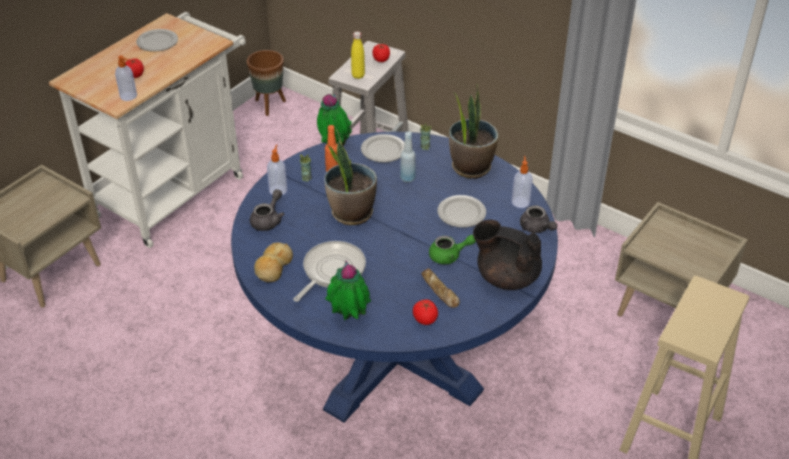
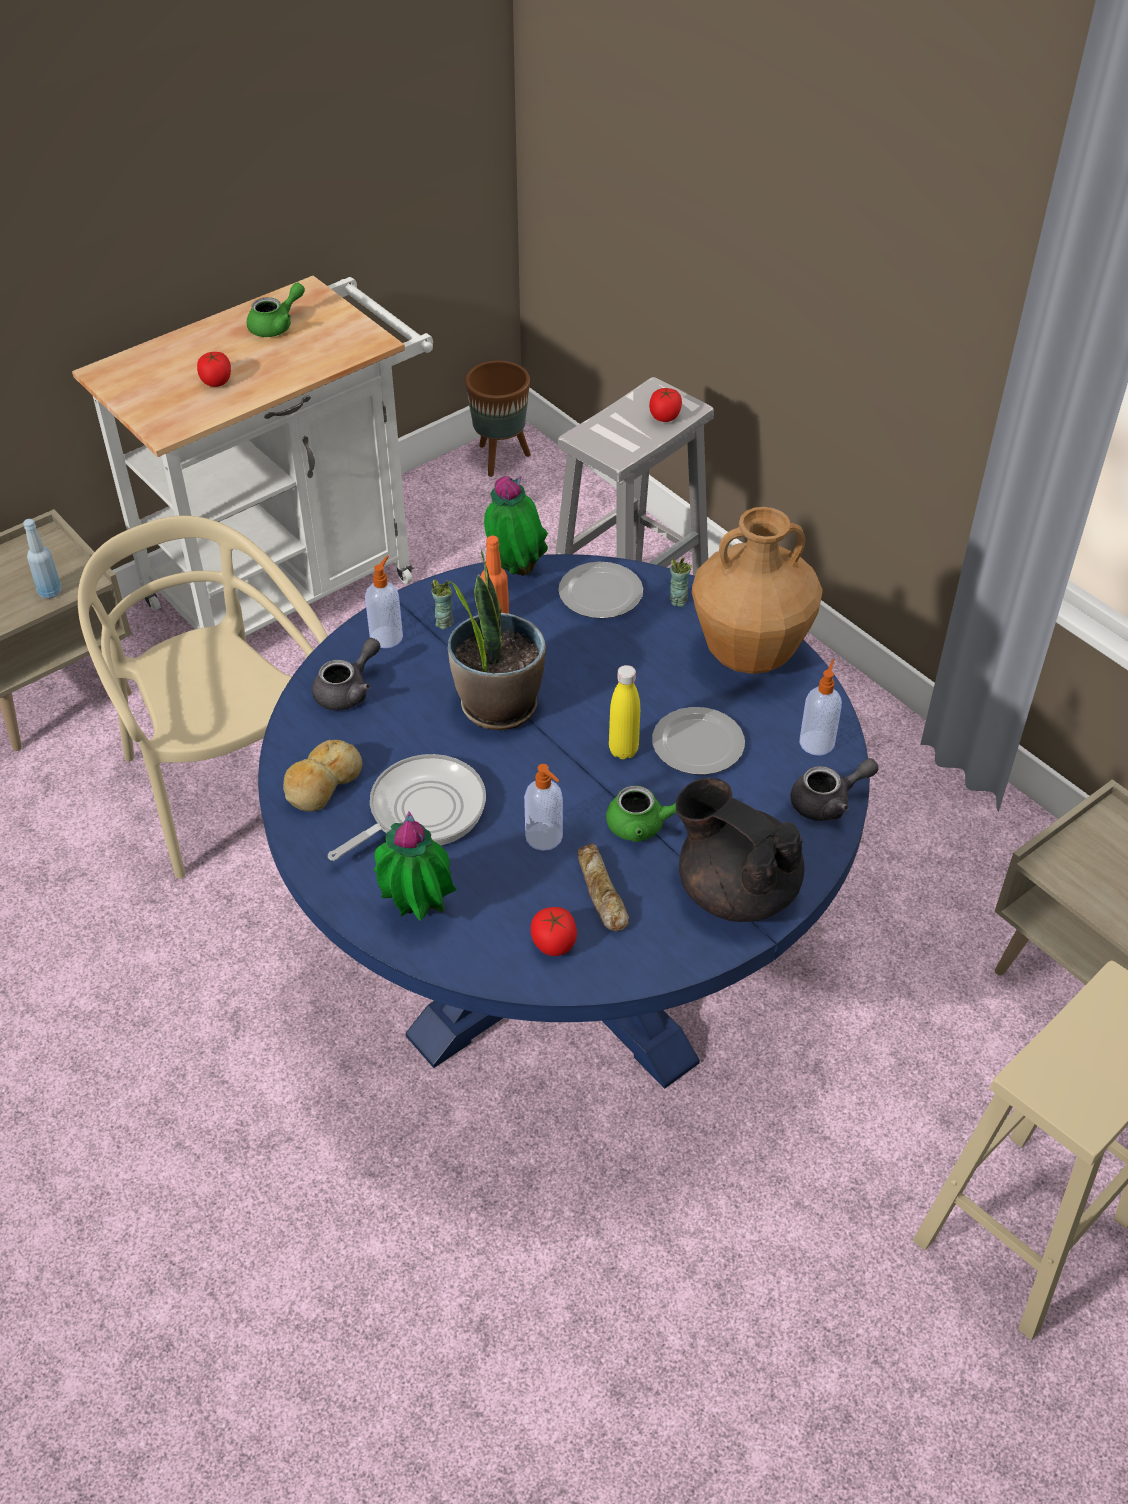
camera: 15 degrees right, 5 degrees up
soap dispenser [115,55,137,101] -> soap dispenser moved to [524,764,563,851]
plate [136,29,178,52] -> green teapot [247,283,305,337]
yellow bottle [351,31,365,79] -> yellow bottle moved to [609,665,640,759]
blue bottle [400,132,416,183] -> blue bottle moved to [23,519,62,599]
potted plant [449,84,498,179] -> brown vase [692,507,823,674]
grey teapot [520,205,557,233] -> grey teapot turned 90 degrees counterclockwise [790,758,879,821]
none -> beige chair [78,516,328,879]

